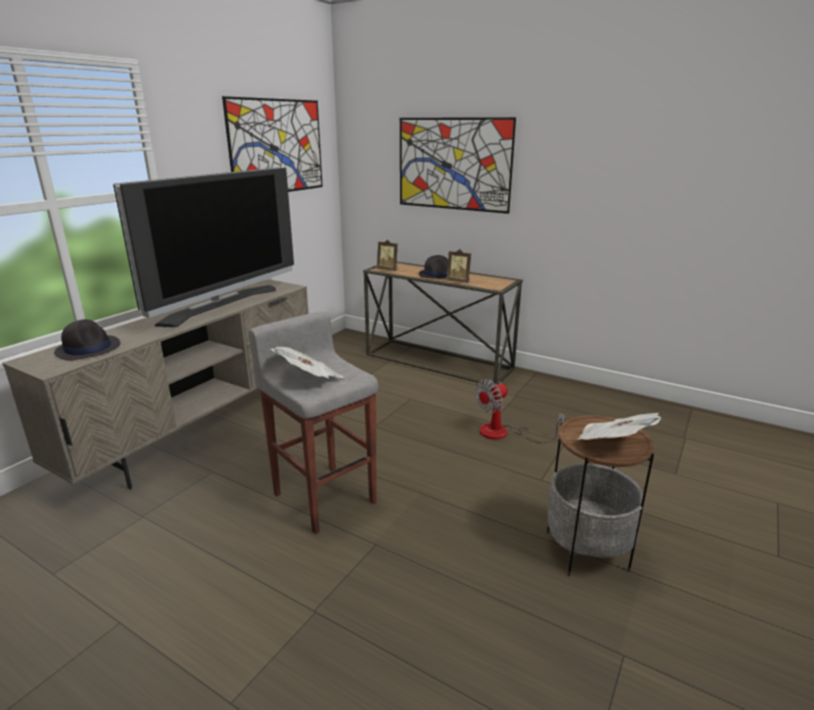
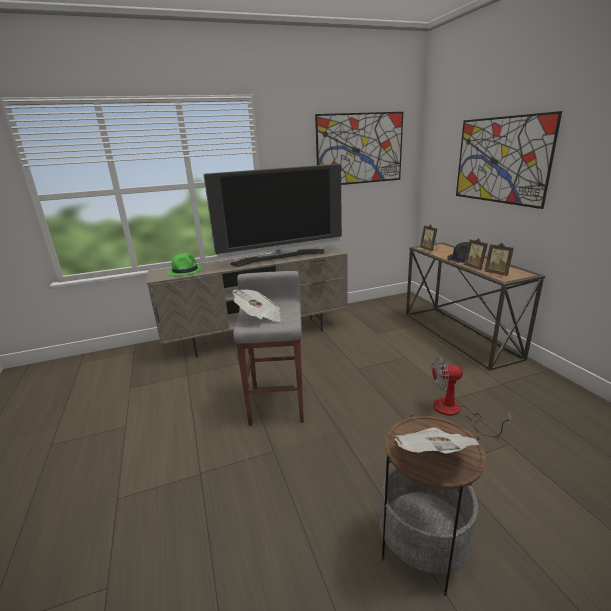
camera: 40 degrees right, 0 degrees up
black hat [54,319,121,361] -> green hat [167,253,203,276]
none -> picture frame [485,243,514,276]

